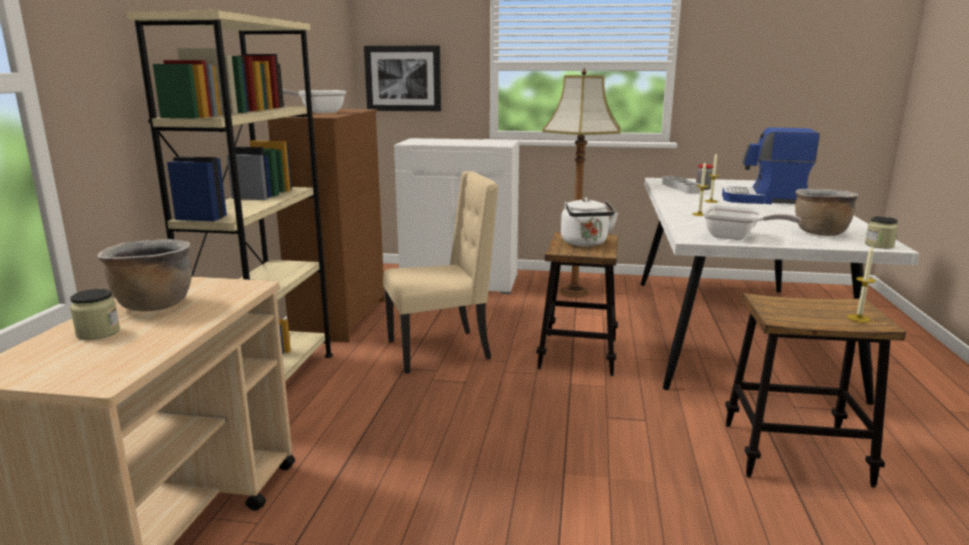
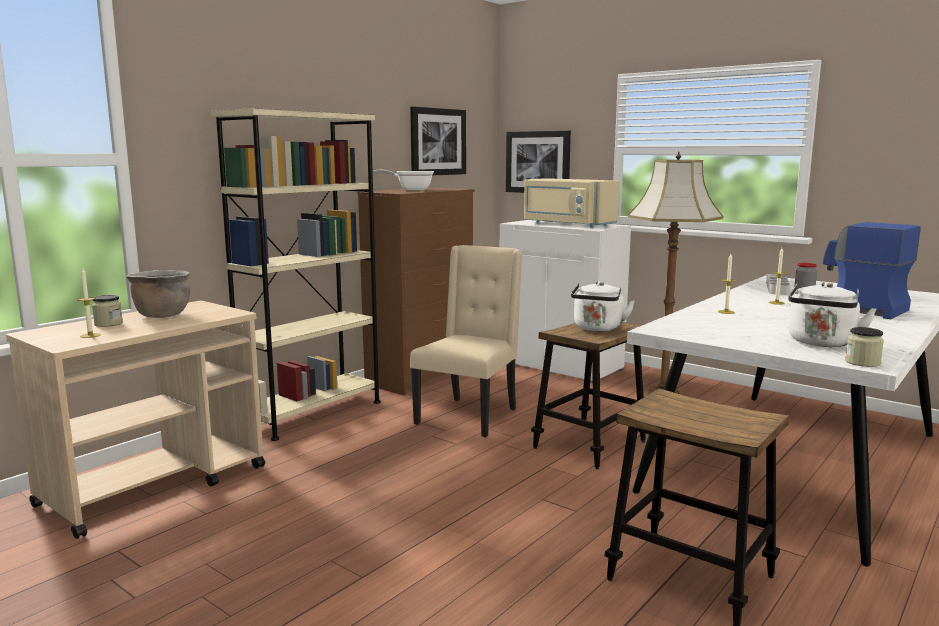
camera: 30 degrees right, 5 degrees down
beige chair [383,171,498,374] -> beige chair turned 75 degrees counterclockwise [410,245,522,437]
frying pan [703,205,801,240] -> none
brown cooking pot [795,189,859,236] -> white kettle [788,282,877,347]
candle [847,246,876,322] -> candle moved to [77,267,101,338]
none -> picture [410,107,466,176]
none -> beige microwave [524,178,619,228]

